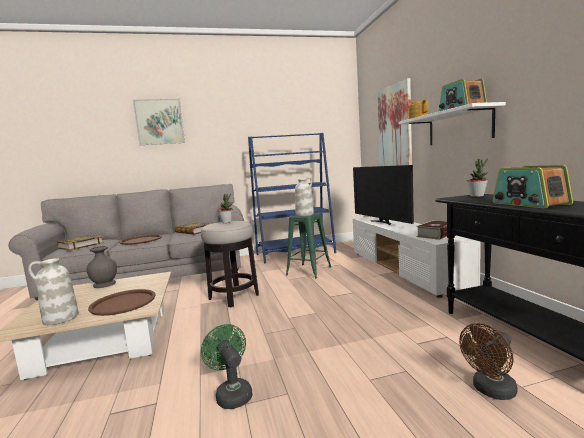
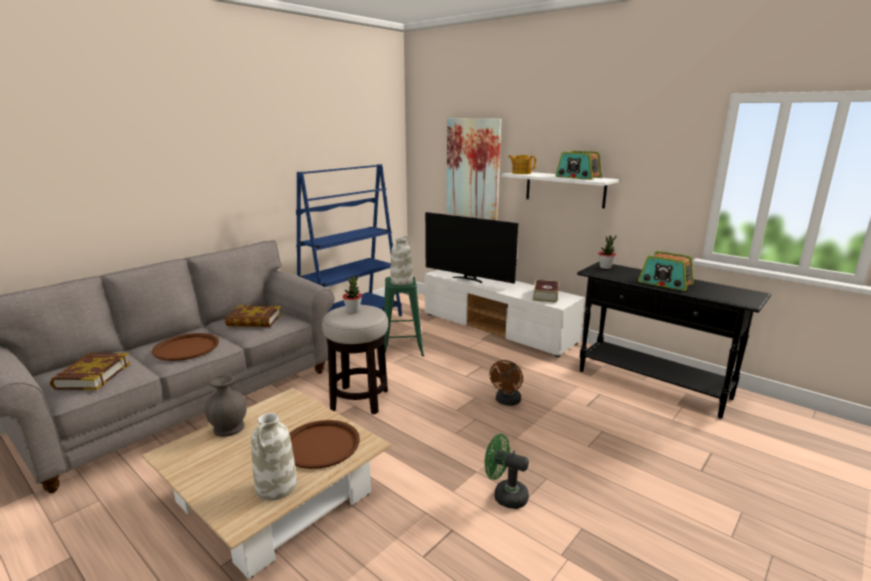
camera: 35 degrees left, 10 degrees up
picture [133,99,185,145] -> none
brown fan [459,323,517,400] -> brown fan moved to [489,360,523,406]

